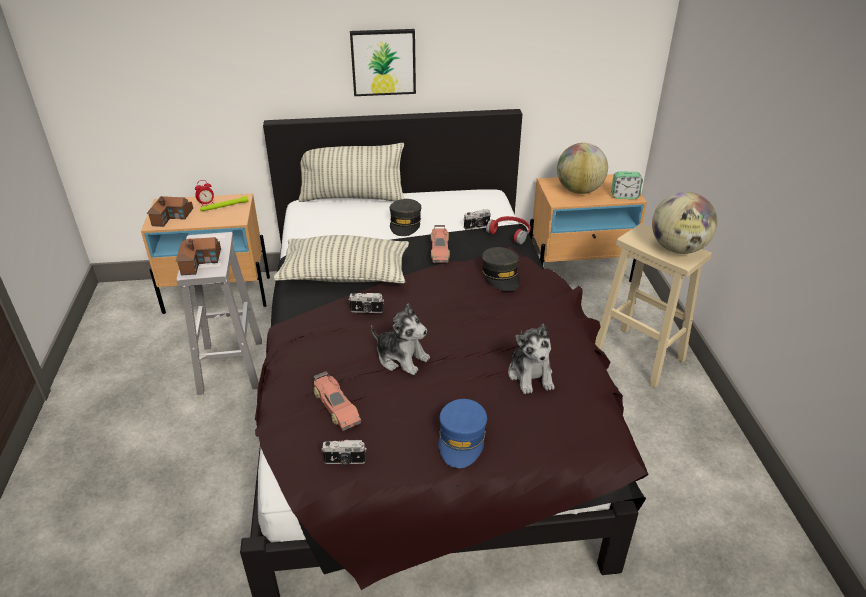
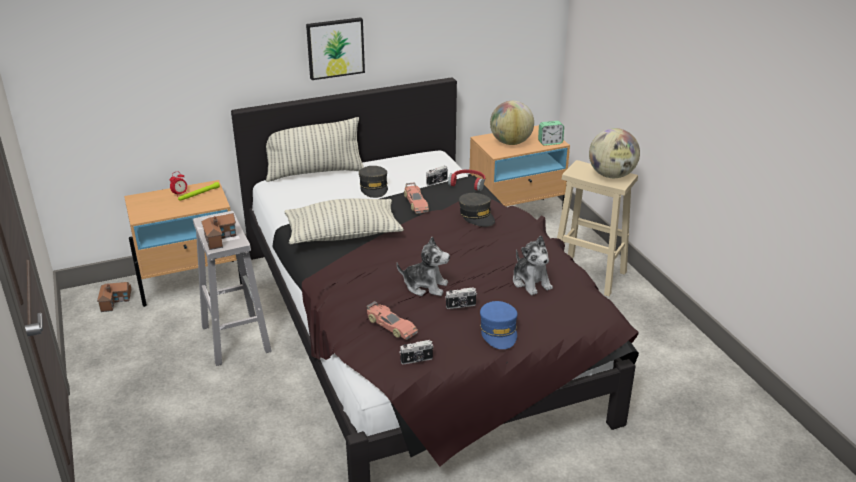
camera: 15 degrees left, 5 degrees down
toy house [147,196,193,227] -> toy house moved to [97,282,132,312]
camera [349,293,384,313] -> camera moved to [445,287,477,309]

